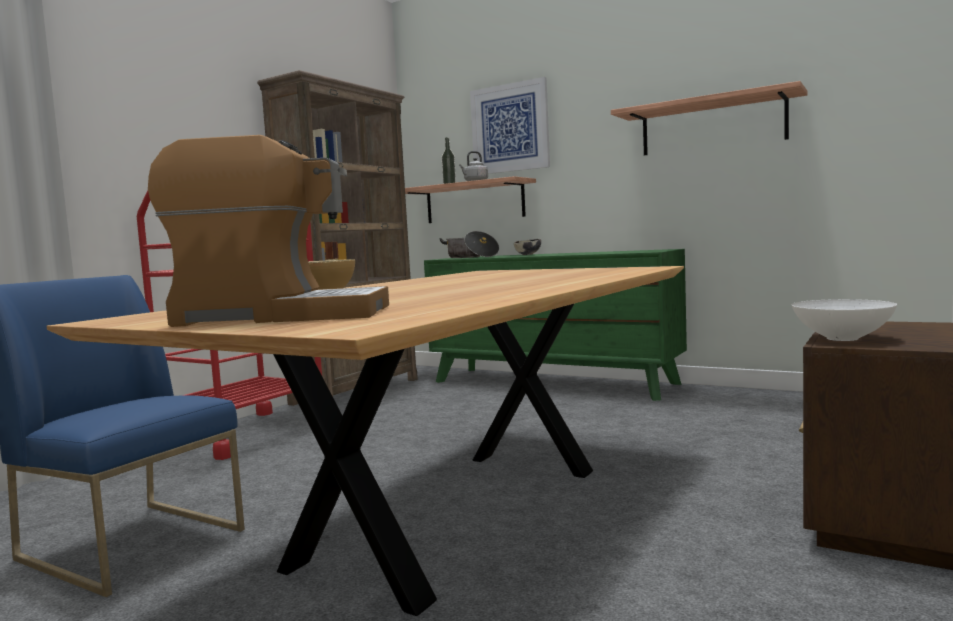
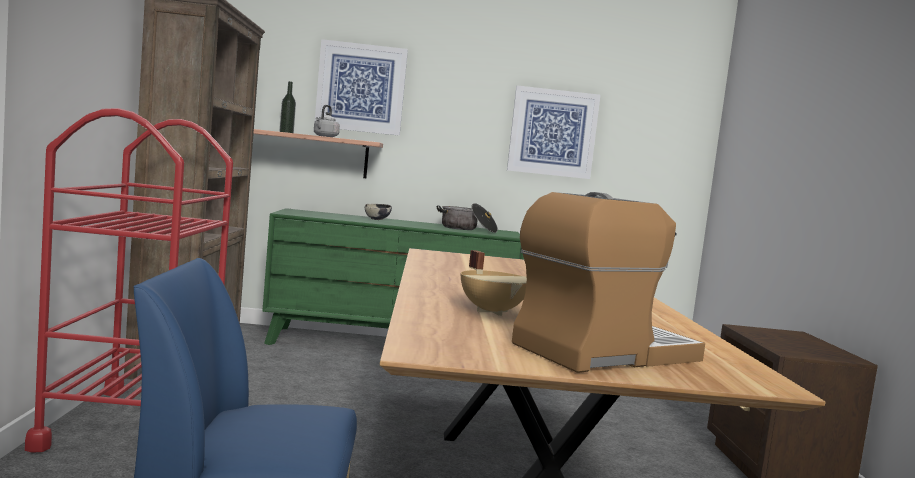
camera: 35 degrees left, 0 degrees up
cooking pot [439,231,499,258] -> cooking pot moved to [437,203,498,233]
shelf [611,81,807,156] -> picture [507,85,601,179]
white bowl [792,299,897,341] -> none

